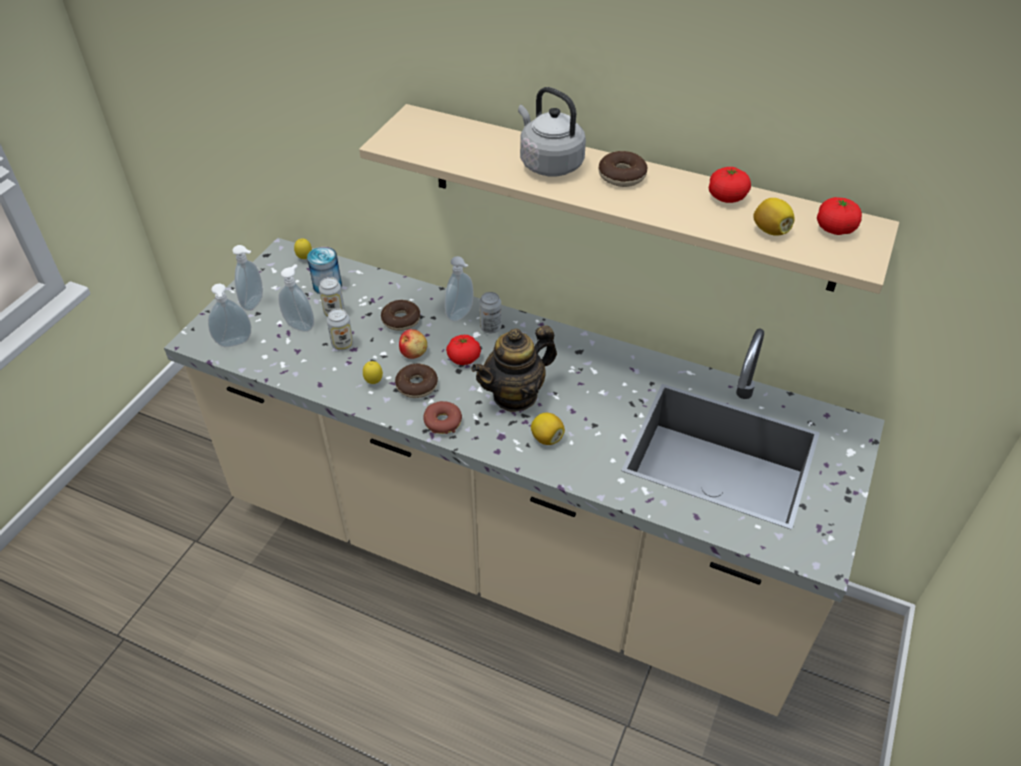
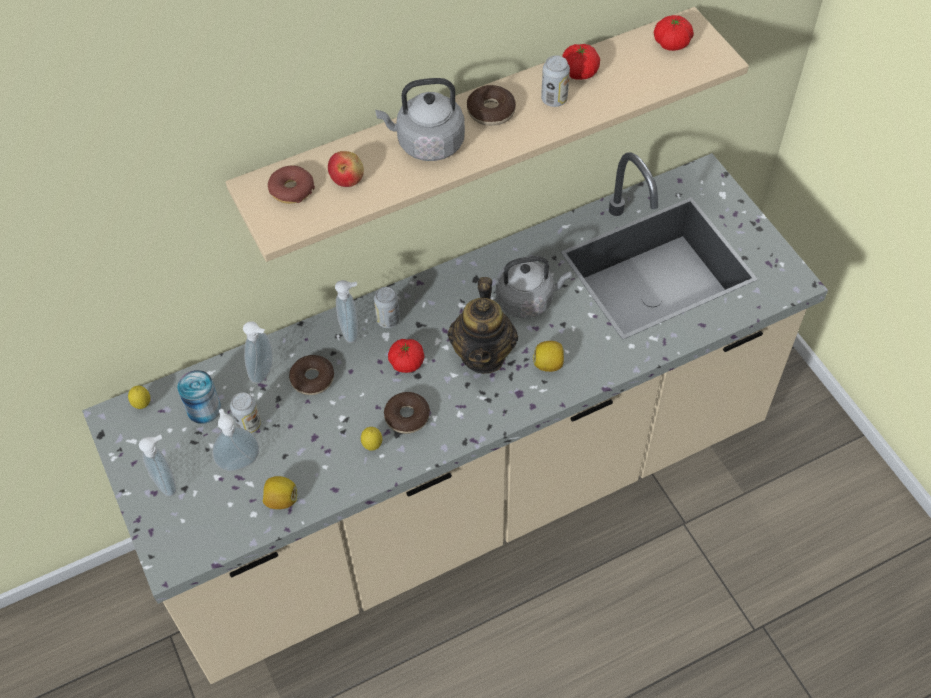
camera: 50 degrees left, 10 degrees up
soap dispenser [208,284,251,347] -> soap dispenser moved to [243,321,273,383]
can [327,309,354,351] -> can moved to [541,55,570,107]
apple [399,329,427,359] -> apple moved to [328,151,364,187]
donut [423,401,462,434] -> donut moved to [268,165,315,204]
lemon [753,198,795,236] -> lemon moved to [263,476,297,509]
none -> grey kettle [496,256,572,318]

